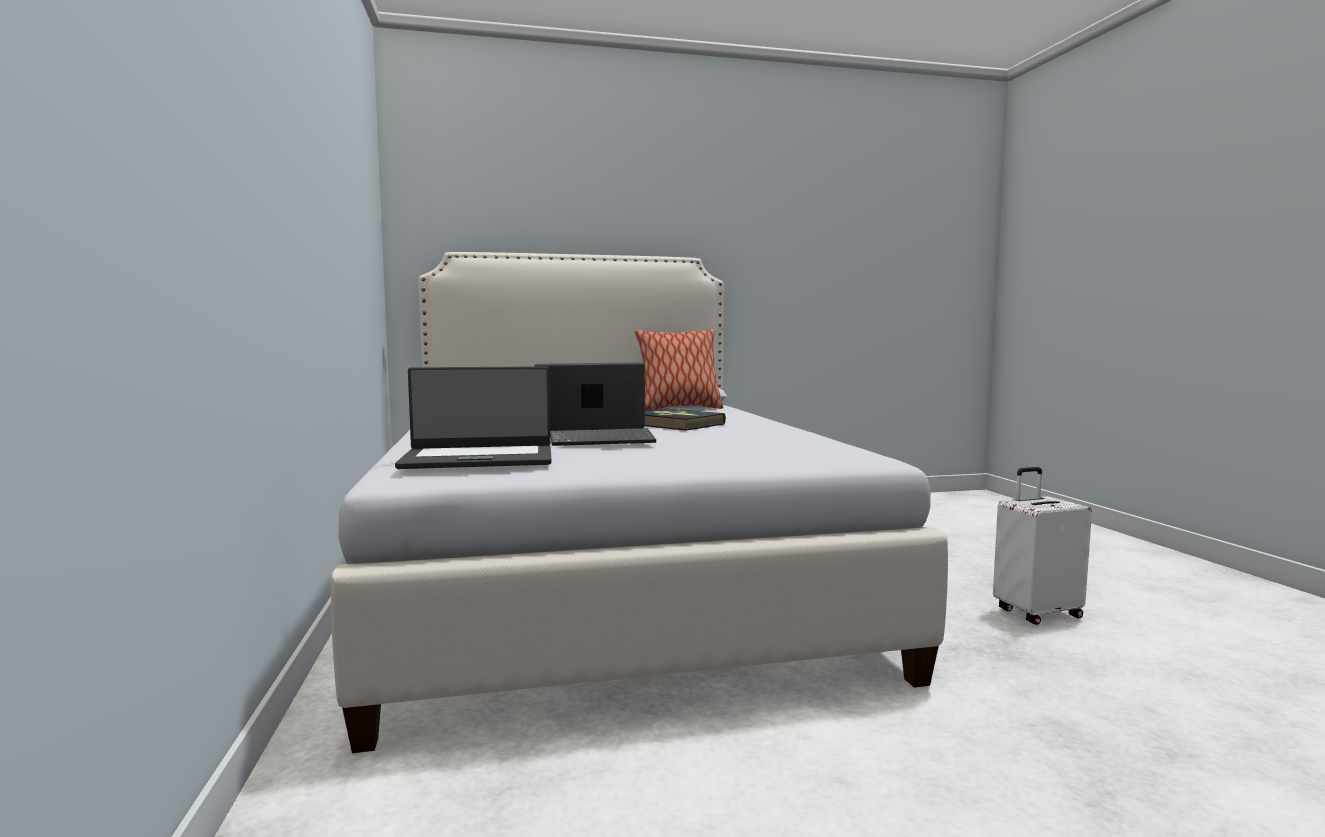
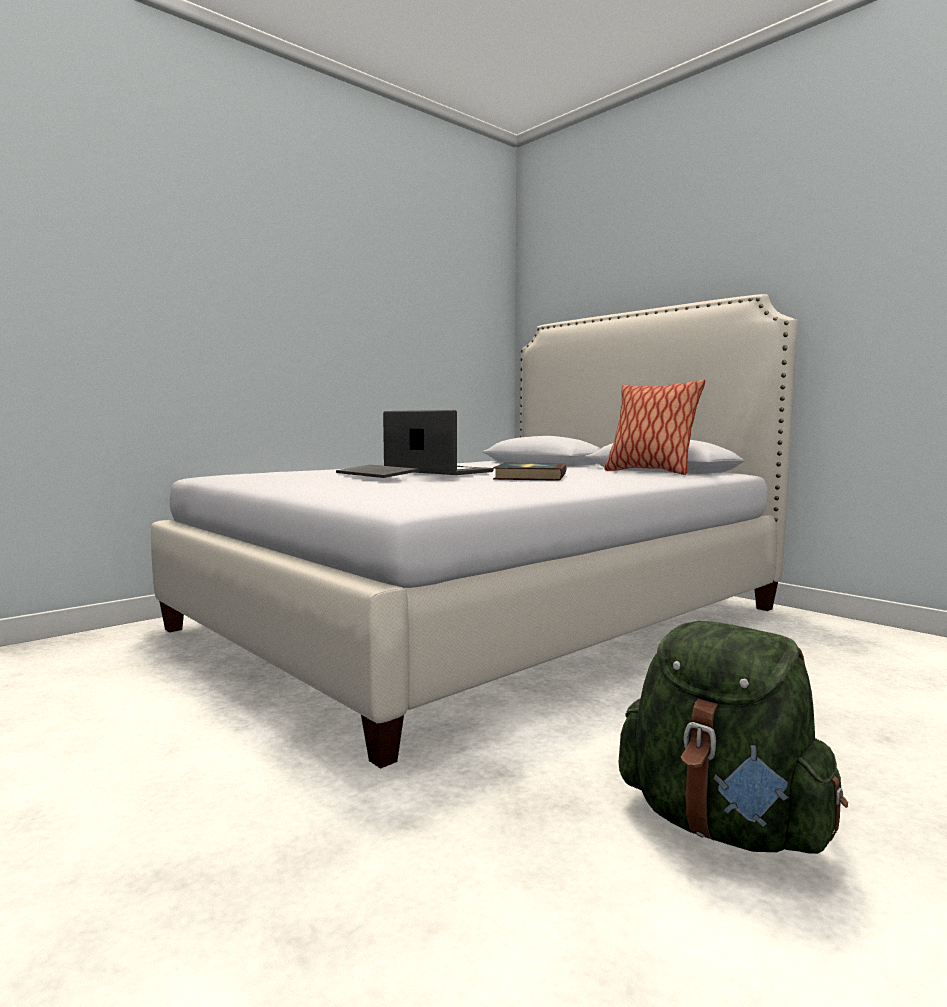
camera: 60 degrees right, 0 degrees up
laptop [395,366,551,469] -> none
white suitcase [993,467,1092,625] -> green backpack [619,621,848,854]

